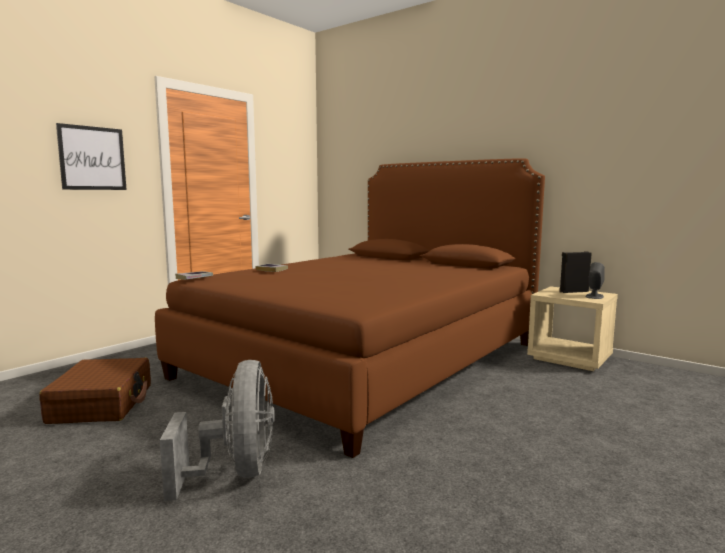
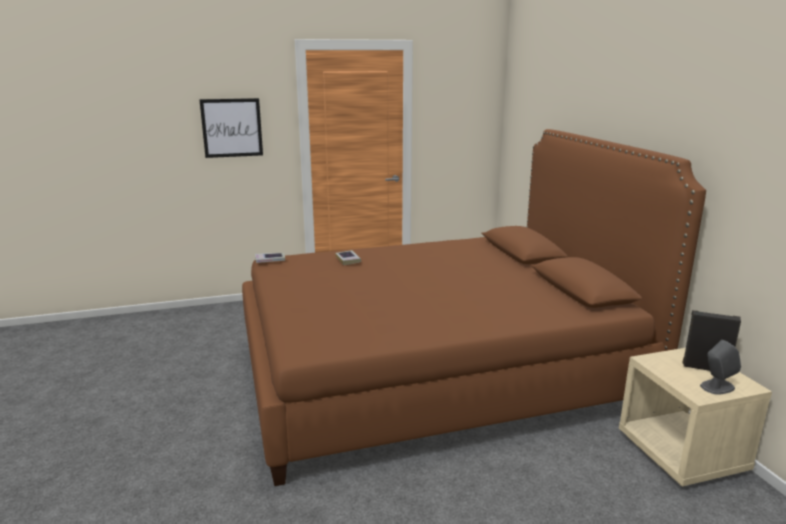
camera: 35 degrees right, 10 degrees up
brown suitcase [39,358,151,424] -> none
grey fan [160,360,275,501] -> none

